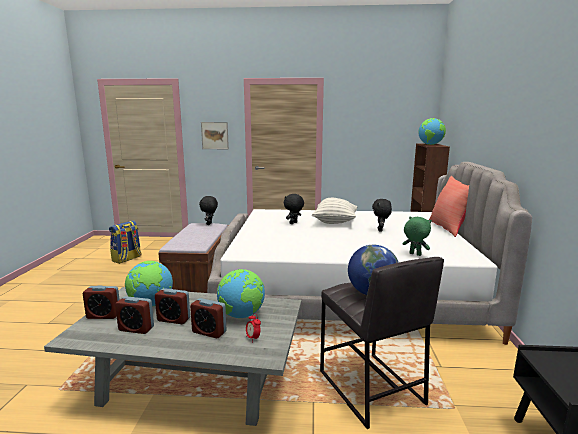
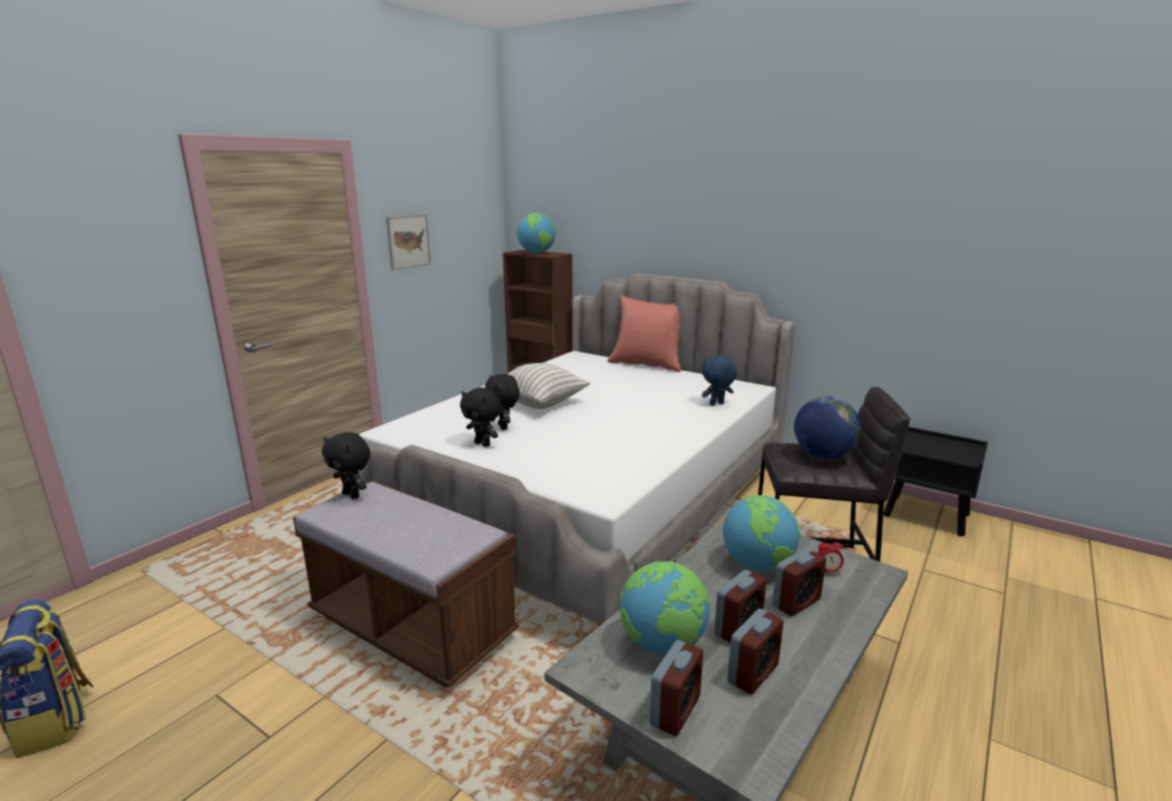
camera: 60 degrees left, 5 degrees up
picture [201,122,229,149] -> picture moved to [386,214,431,270]
black plush toy [372,199,392,232] -> black plush toy moved to [460,387,501,447]
green plush toy [402,217,432,256] -> blue plush toy [702,356,737,406]

